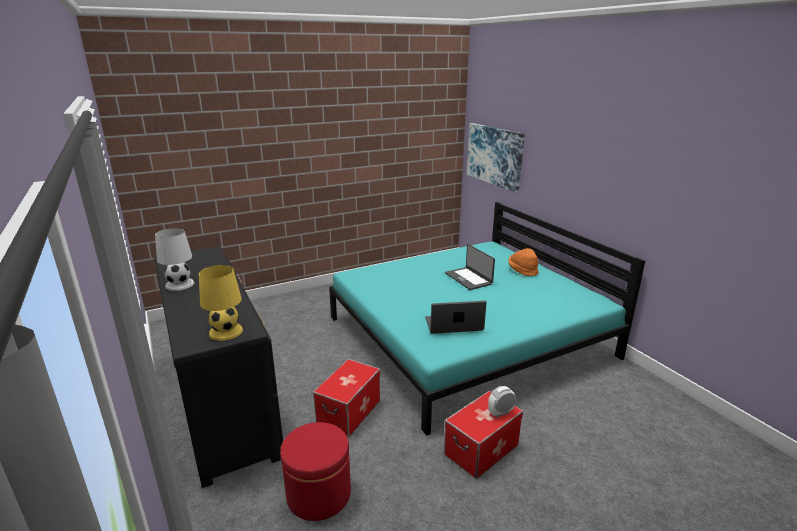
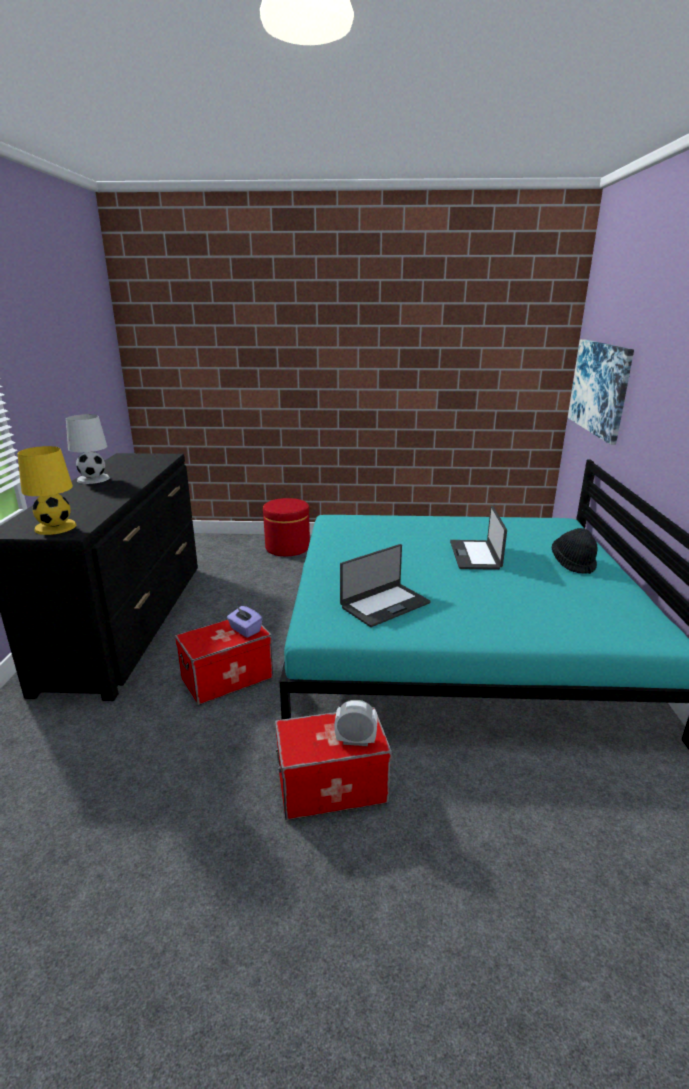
camera: 30 degrees right, 0 degrees up
red ottoman [280,422,351,521] -> red ottoman moved to [263,498,310,556]
laptop [425,301,487,334] -> laptop turned 120 degrees clockwise [340,544,431,627]
orange hat [508,248,538,276] -> black hat [552,528,598,574]
none -> purple tissue box [227,606,262,638]

